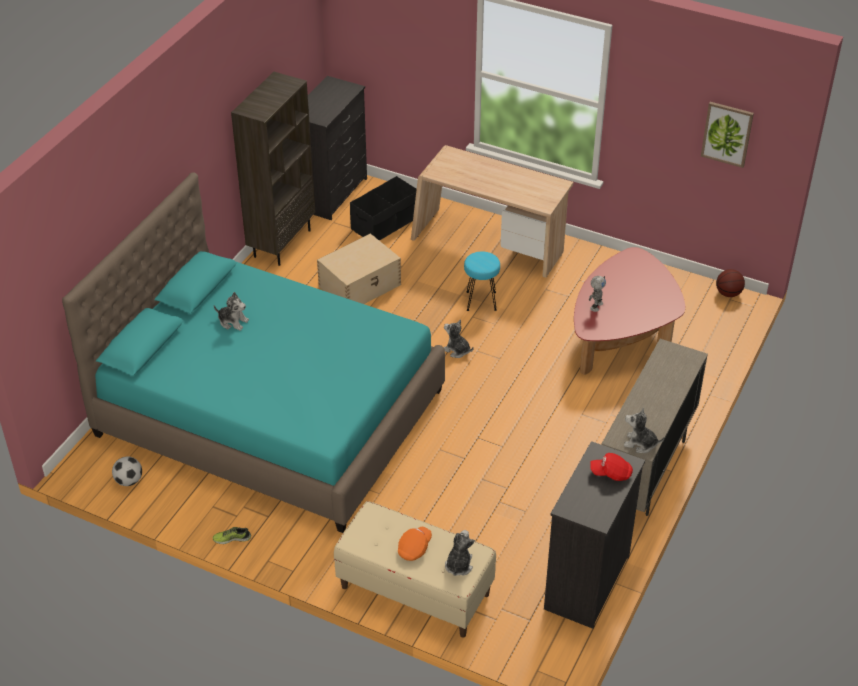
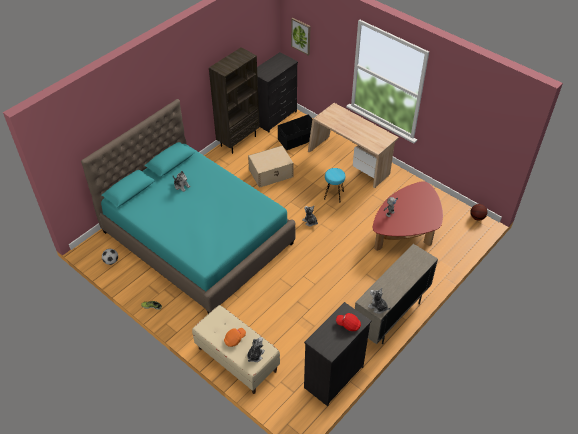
camera: 15 degrees right, 5 degrees up
picture [701,102,754,168] -> picture moved to [291,17,310,56]

